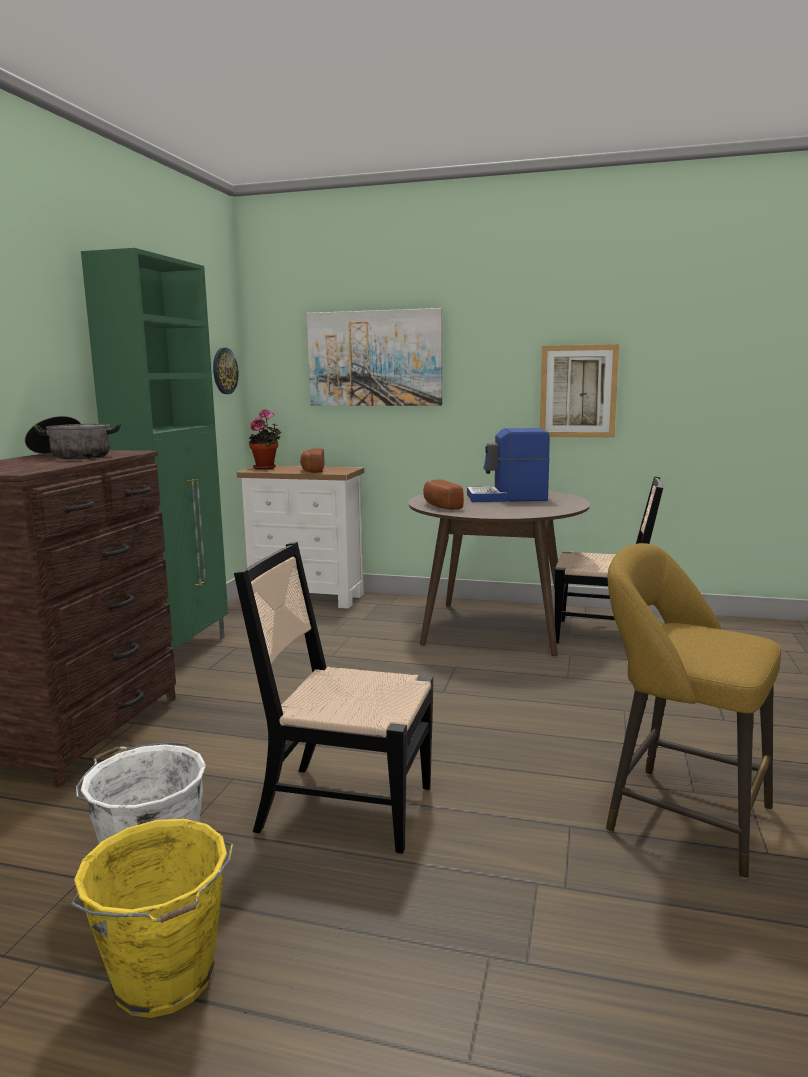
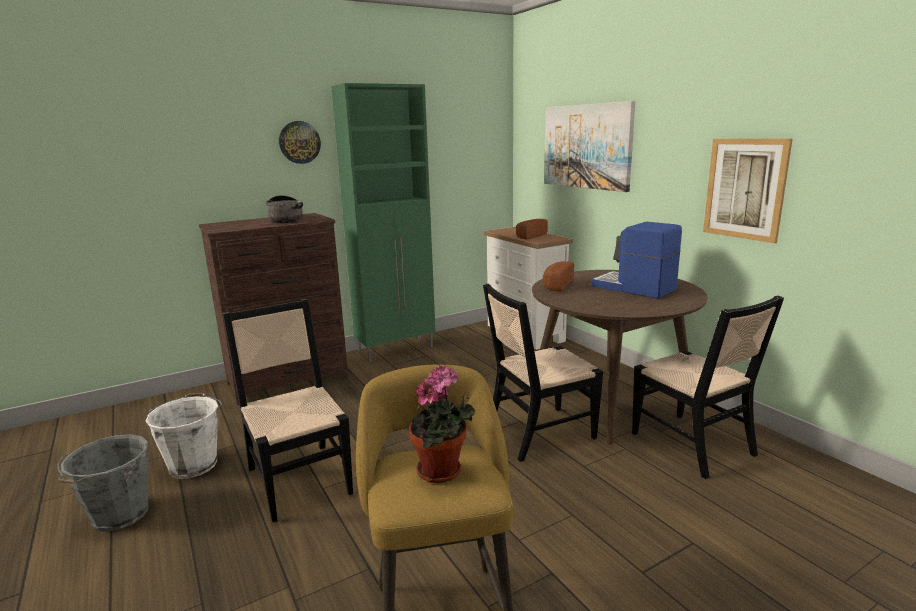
camera: 45 degrees right, 5 degrees up
yellow bucket [71,819,234,1018] -> grey bucket [57,434,149,532]
wall clock [213,348,238,394] -> wall clock moved to [279,121,321,164]
potted plant [249,409,281,469] -> potted plant moved to [409,366,475,483]
none -> chair [483,284,603,462]

